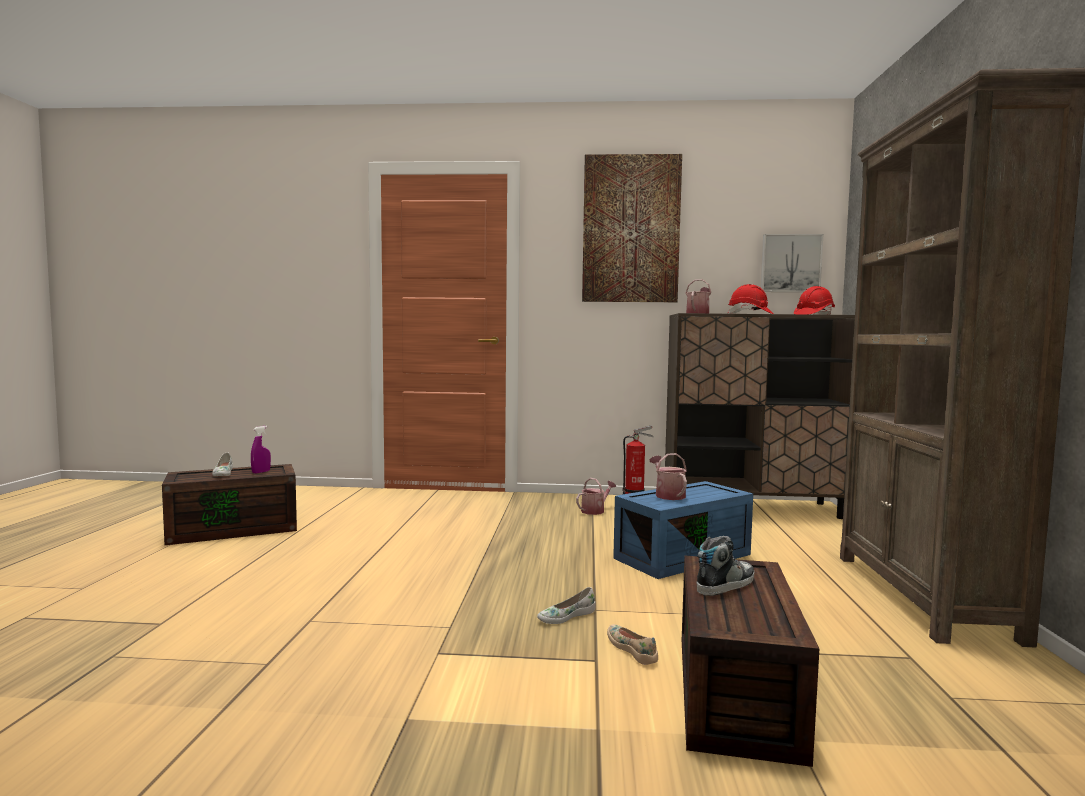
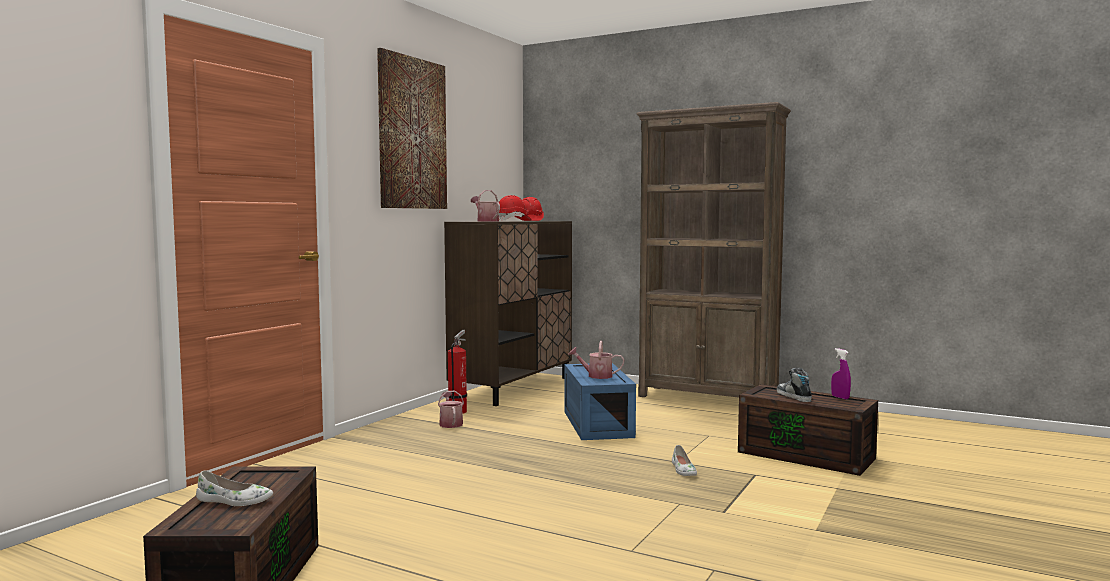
camera: 65 degrees left, 0 degrees up
purple spray bottle [251,426,271,474] -> purple spray bottle moved to [831,348,851,399]
beige shoe [607,624,658,665] -> none
picture [761,234,823,292] -> none

